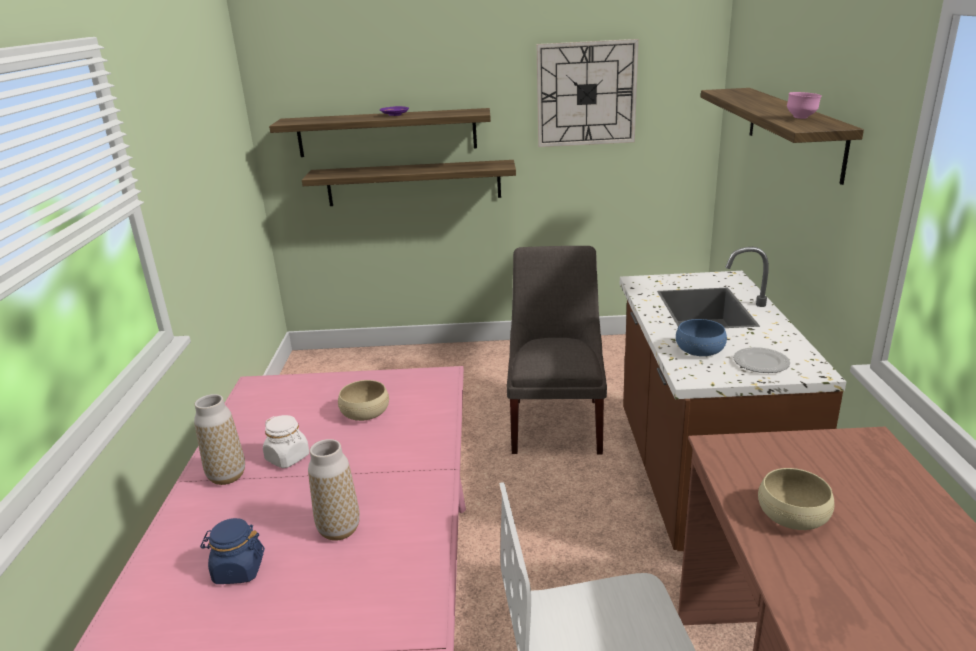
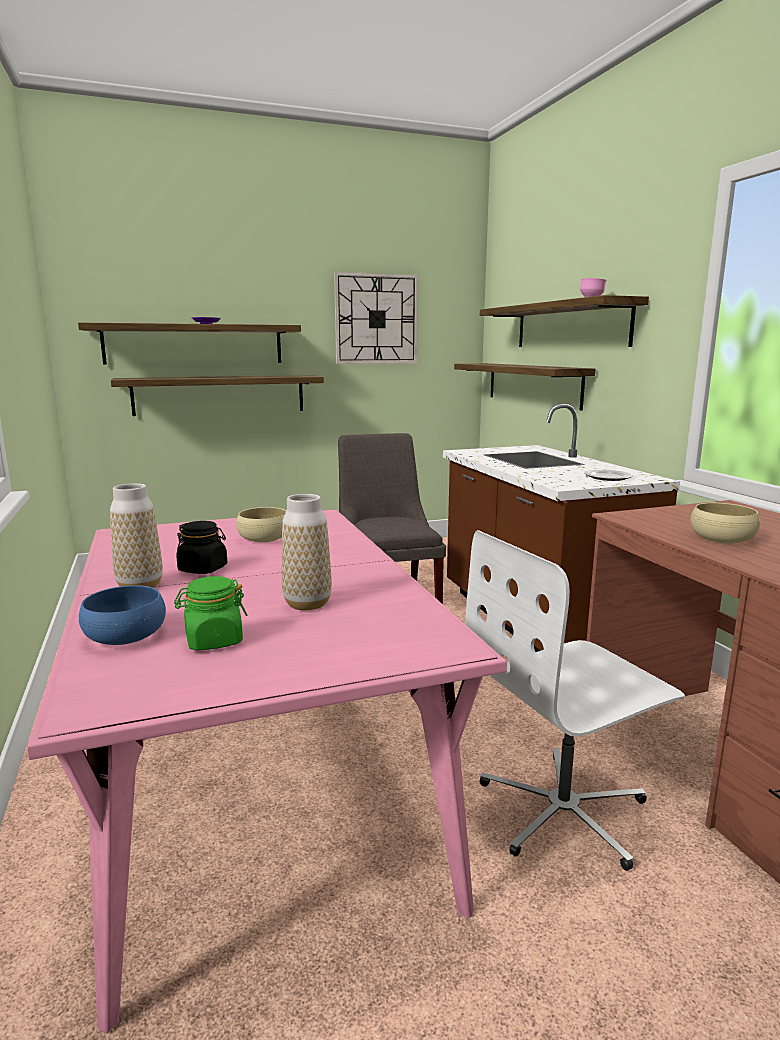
camera: 20 degrees left, 10 degrees down
blue jar [200,518,265,584] -> green jar [174,576,247,651]
white jar [263,415,309,468] -> black jar [176,521,227,574]
blue bowl [676,319,727,356] -> blue bowl moved to [79,585,166,645]
none -> shelf [454,363,596,410]

